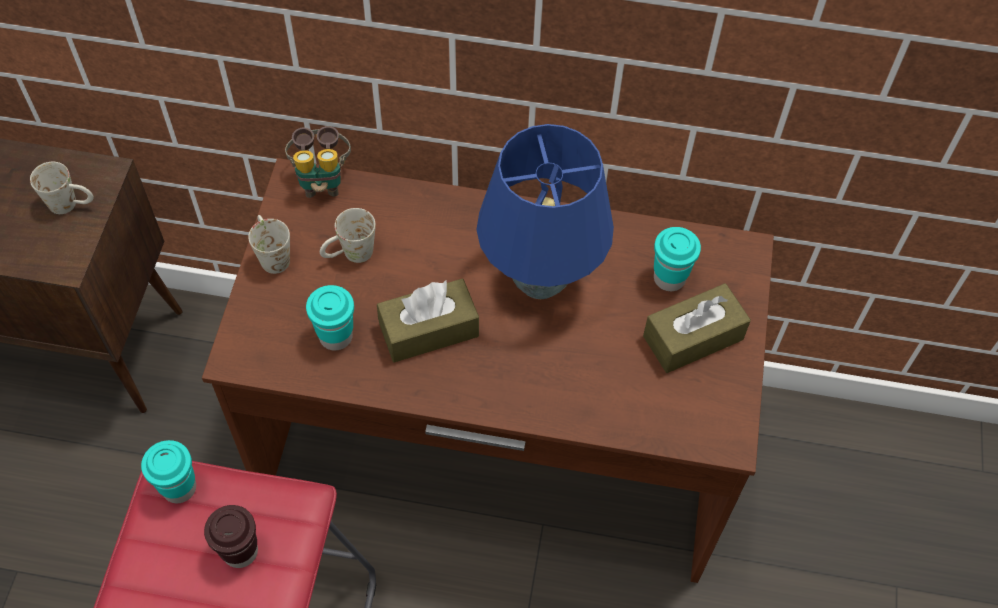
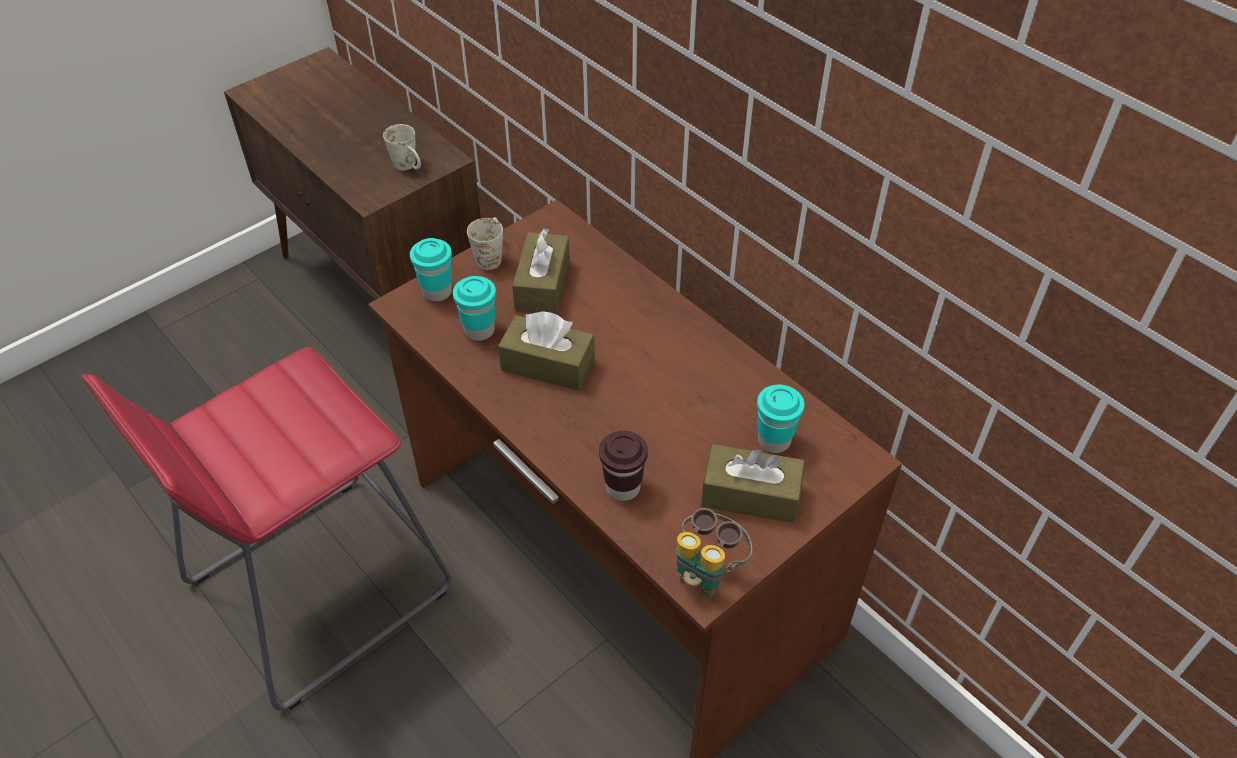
camera: 40 degrees right, 10 degrees down
turquoise cup [141,440,196,503] -> turquoise cup moved to [410,238,452,302]
brown cup [204,505,258,568] -> brown cup moved to [599,431,648,501]
binoculars [285,126,351,198] -> binoculars moved to [676,508,752,598]
white mug [320,208,376,263] -> brown tissue box [512,229,570,315]
blue table lamp [476,124,614,299] -> none

